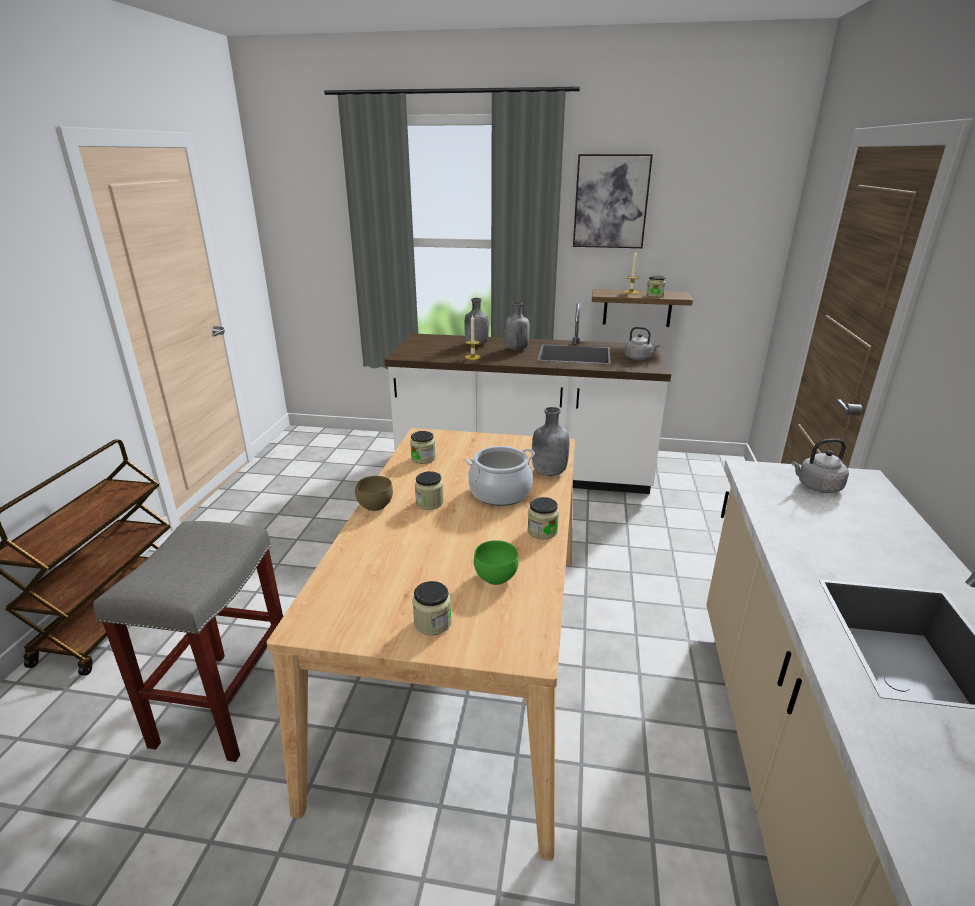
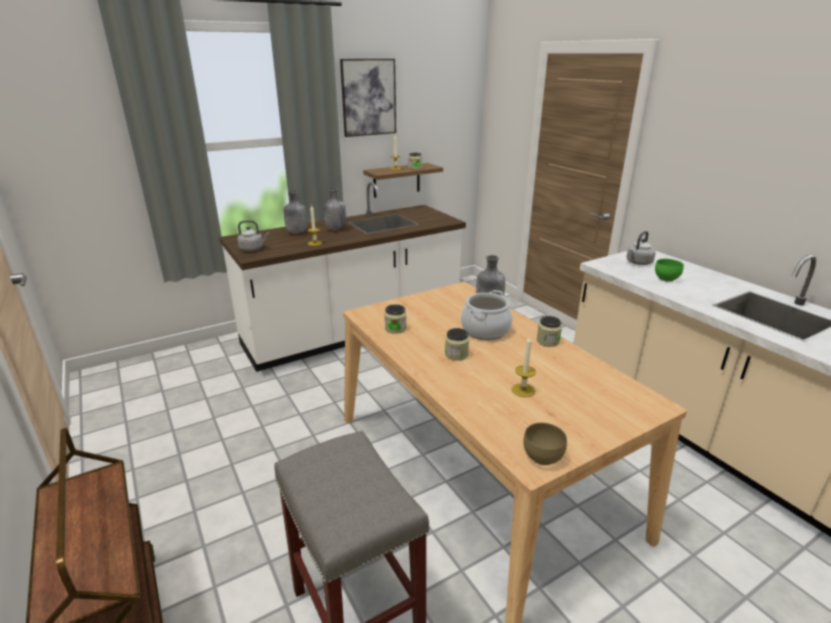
camera: 40 degrees left, 0 degrees up
brown bowl [355,476,393,511] -> brown bowl moved to [523,423,567,465]
jar [412,581,452,636] -> none
green bowl [474,540,519,585] -> green bowl moved to [655,259,684,282]
grey kettle [625,327,660,360] -> grey kettle moved to [237,220,269,251]
none -> candle [512,335,536,397]

